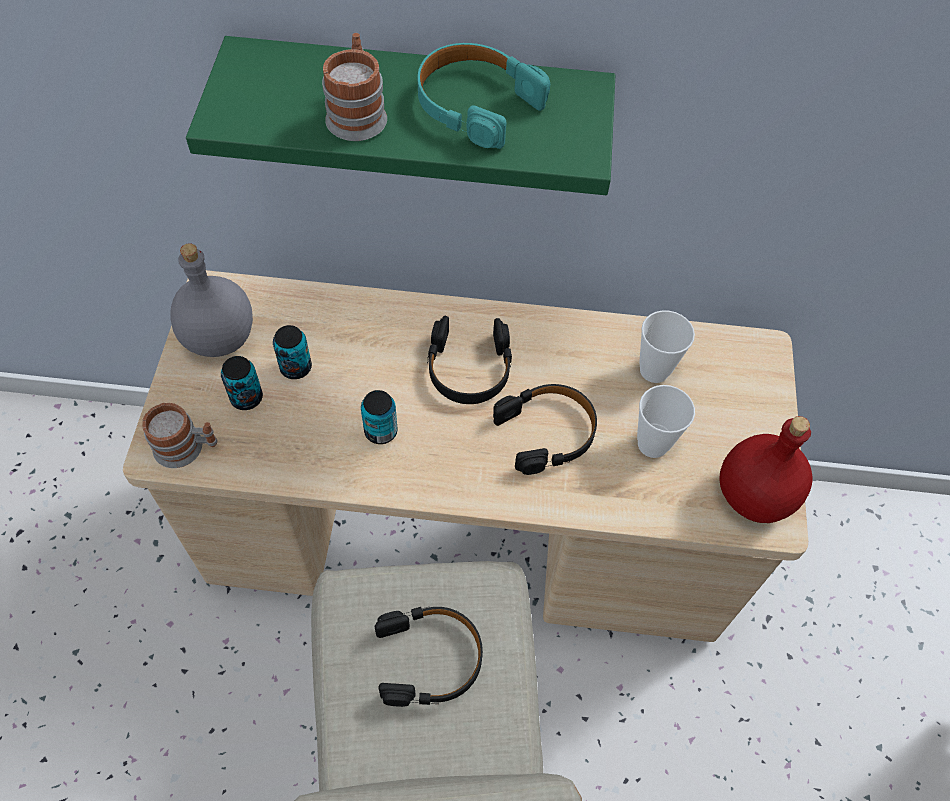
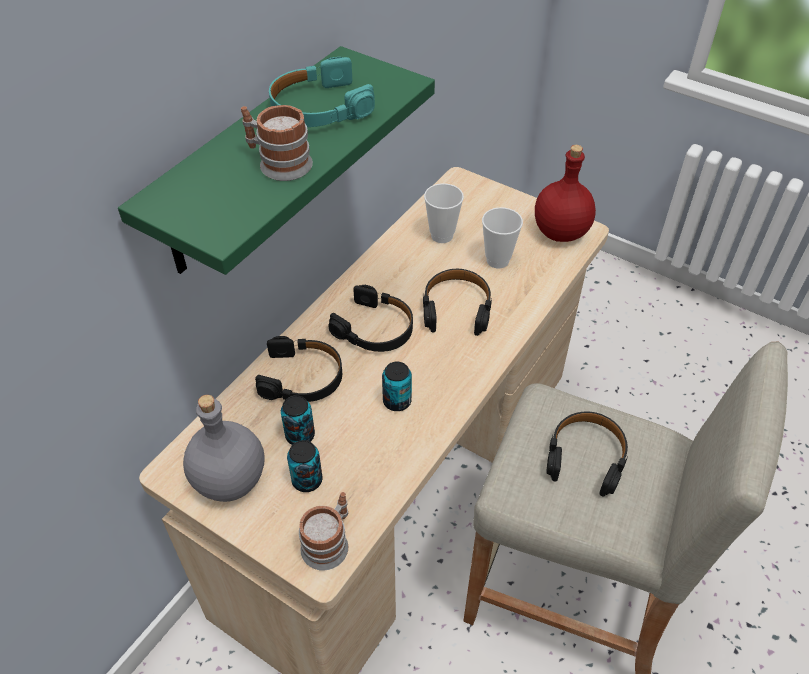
camera: 60 degrees left, 10 degrees down
none -> black headphones [255,336,342,402]

